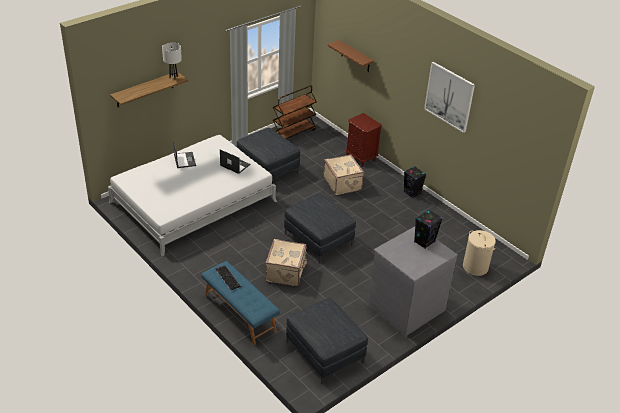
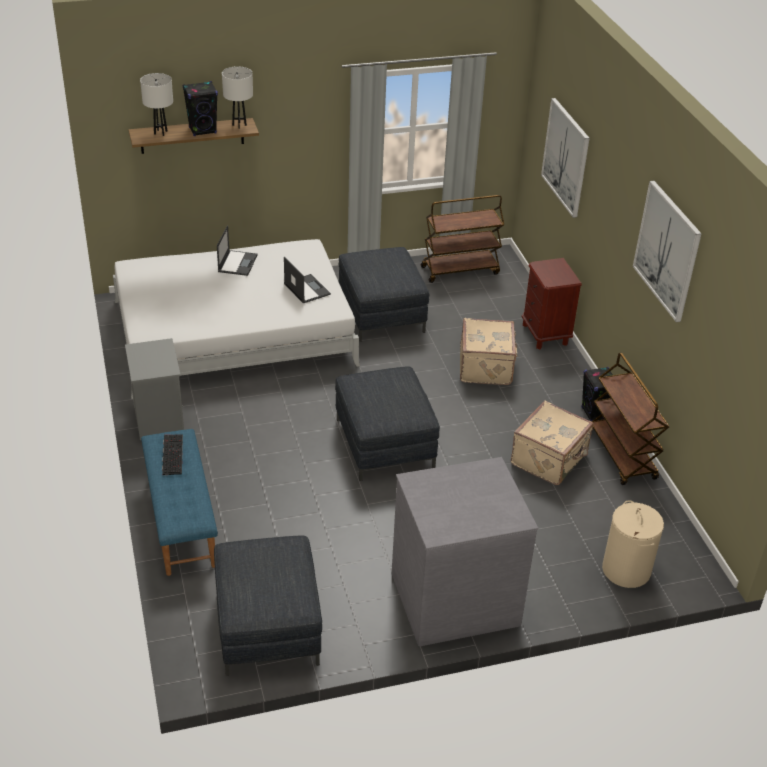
camera: 25 degrees right, 0 degrees up
beige suitcase [265,239,307,286] -> beige suitcase moved to [511,400,593,485]
brown shelf [328,40,374,72] -> picture [541,98,590,218]
black speaker [414,210,443,249] -> black speaker moved to [183,81,218,136]
none -> grey nightstand [125,338,184,440]
none -> white table lamp [140,73,173,136]
none -> brown cart [591,353,669,485]

